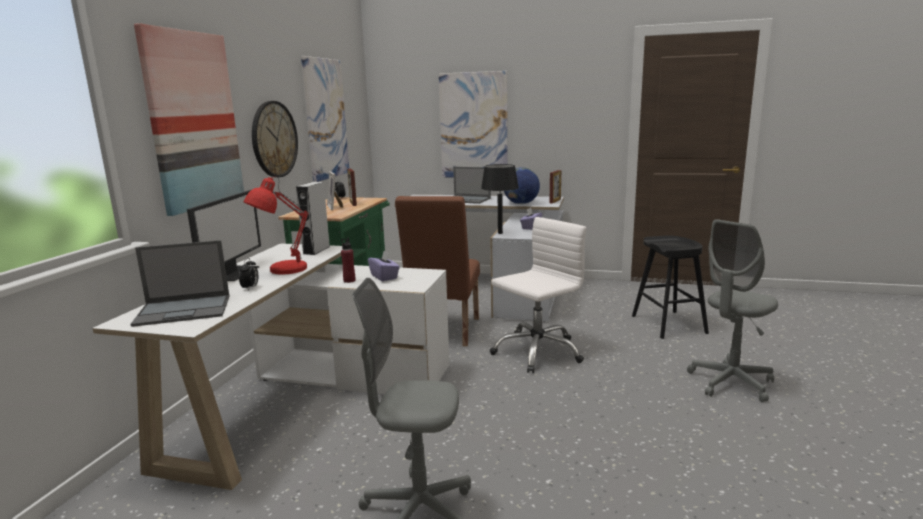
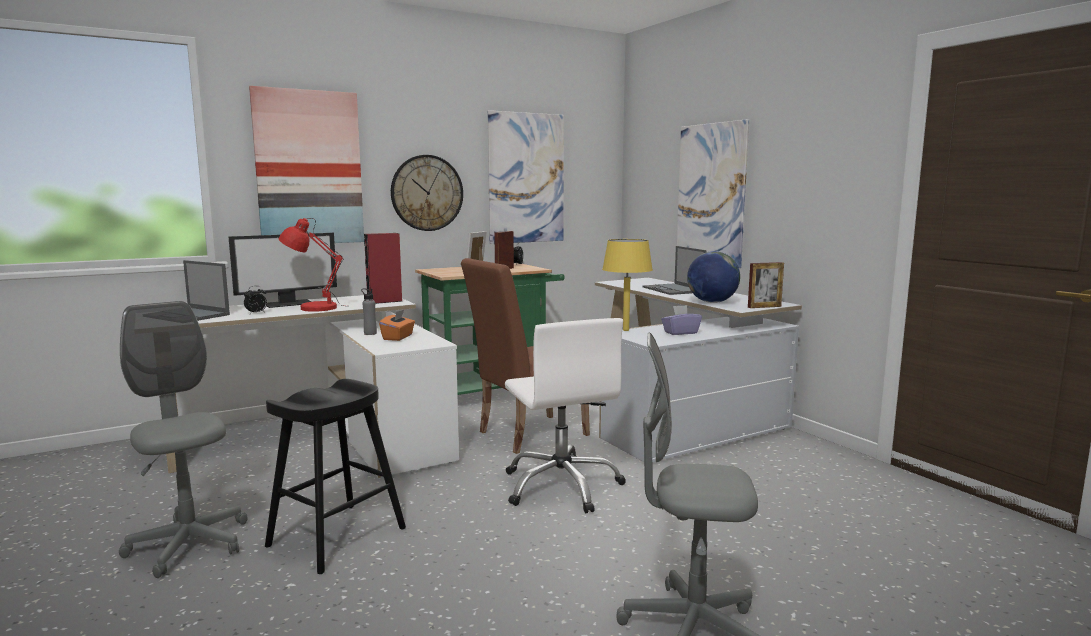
camera: 45 degrees right, 5 degrees down
grey speaker [296,182,330,255] -> red speaker [364,233,402,304]
red bottle [341,238,356,283] -> grey bottle [361,288,377,335]
purple tissue box [368,251,400,281] -> orange tissue box [379,310,415,341]
black table lamp [481,164,519,234] -> yellow table lamp [602,239,653,331]
white office chair [490,217,586,373] -> white office chair turned 60 degrees clockwise [505,318,626,513]
black stool [632,235,709,339] -> black stool moved to [265,379,406,574]

